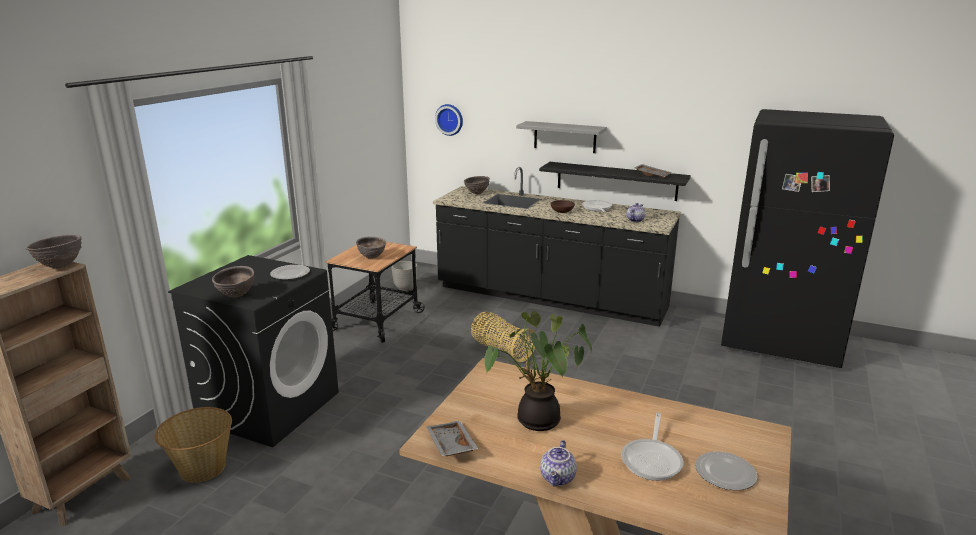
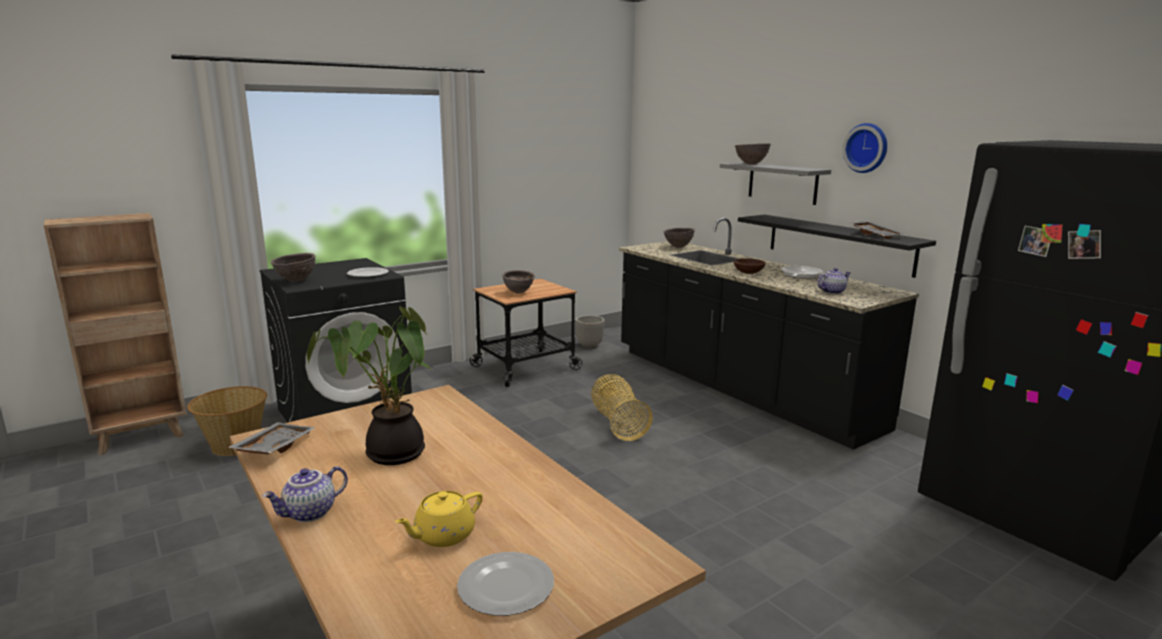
camera: 30 degrees right, 5 degrees down
brown bowl [26,235,82,269] -> brown bowl moved to [735,143,771,165]
wall clock [435,104,463,136] -> wall clock moved to [842,123,887,173]
frying pan [621,412,684,481] -> yellow teapot [395,491,483,547]

